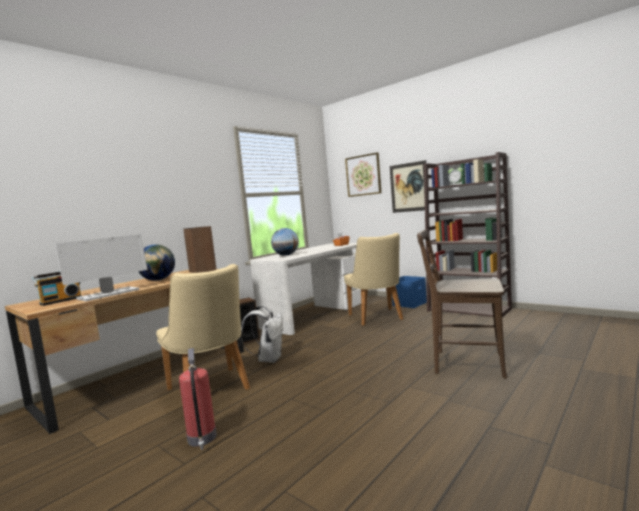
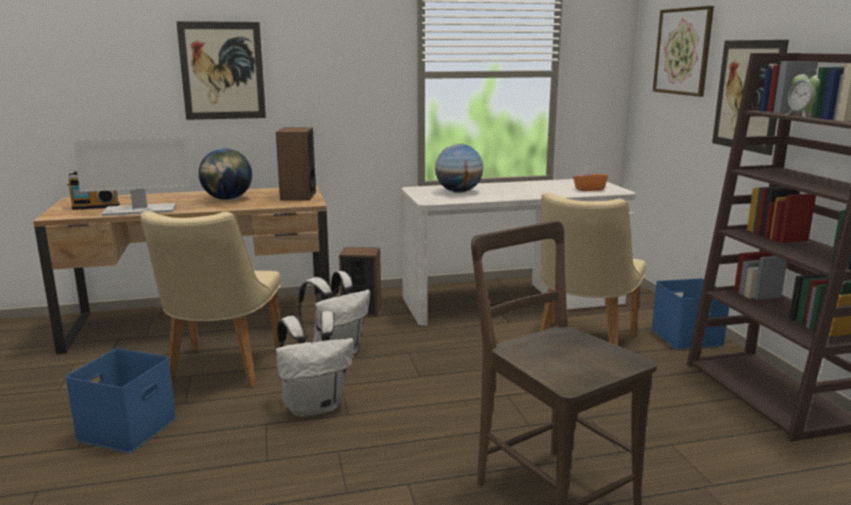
camera: 35 degrees right, 10 degrees up
fire extinguisher [179,348,217,450] -> blue storage box [65,348,177,453]
none -> picture [176,21,266,120]
none -> white backpack [276,311,354,417]

